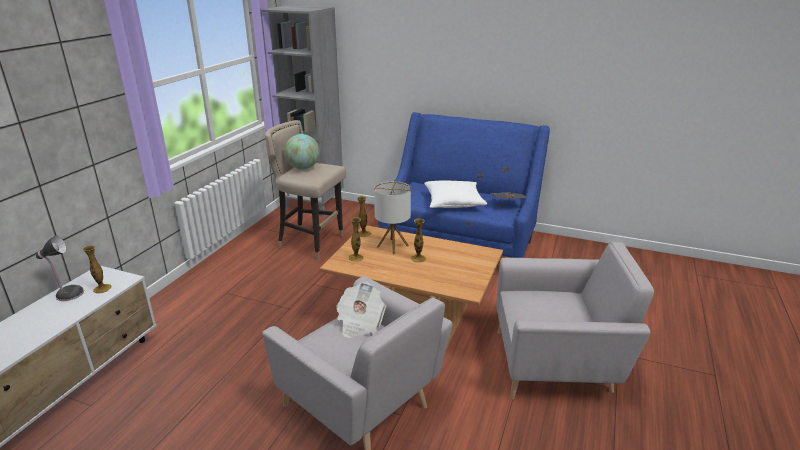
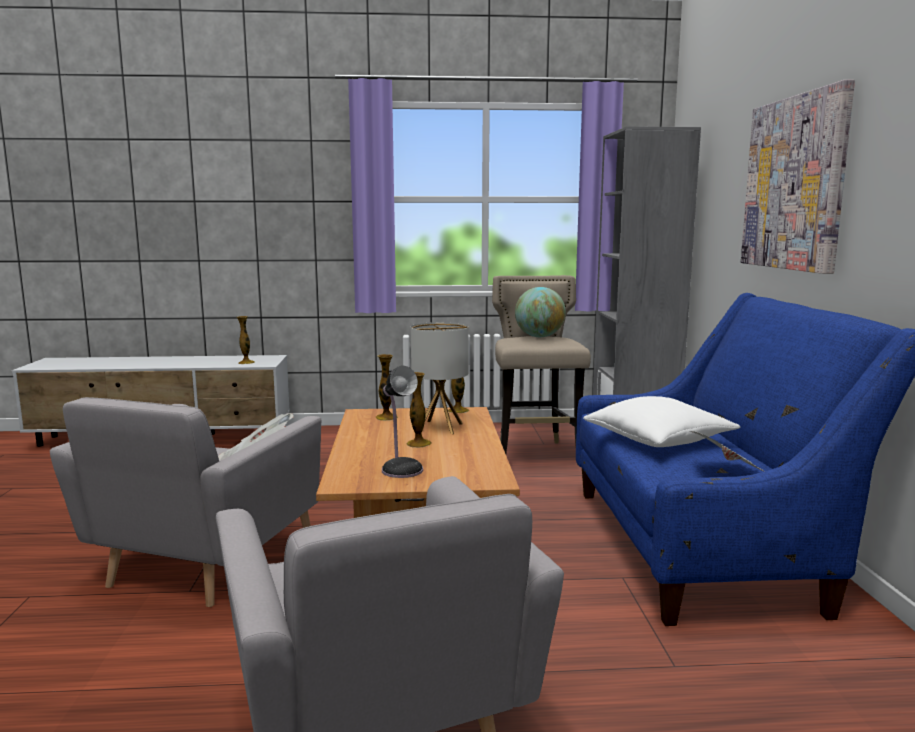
camera: 65 degrees right, 15 degrees down
table lamp [36,236,84,301] -> table lamp moved to [382,366,423,478]
none -> picture [741,80,855,274]

